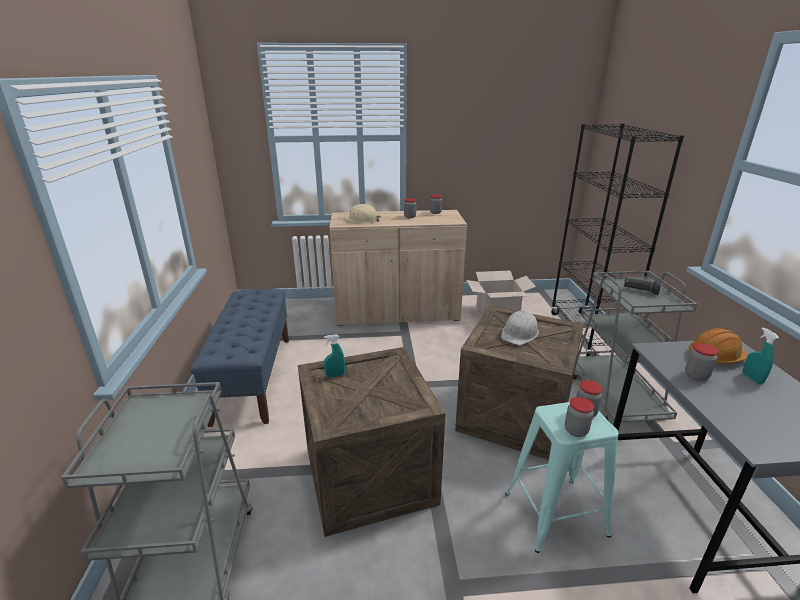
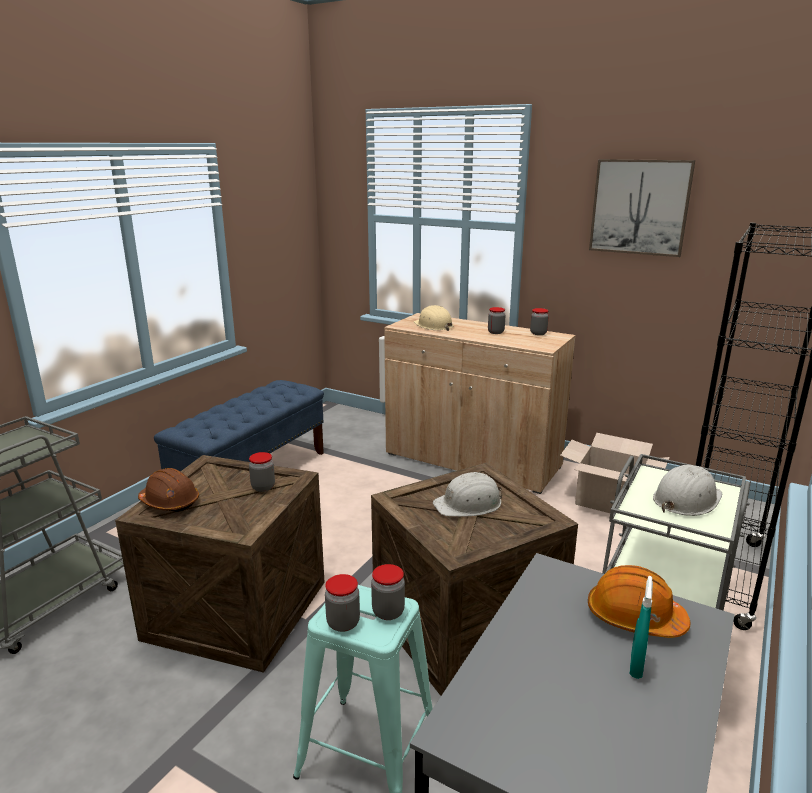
camera: 35 degrees right, 5 degrees down
turquoise spray bottle [324,334,345,378] -> none
black flashlight [624,277,662,295] -> white hard hat [653,465,722,516]
jar [685,343,719,381] -> jar moved to [249,452,275,492]
none -> brown hard hat [138,468,199,512]
none -> picture [589,159,695,257]

